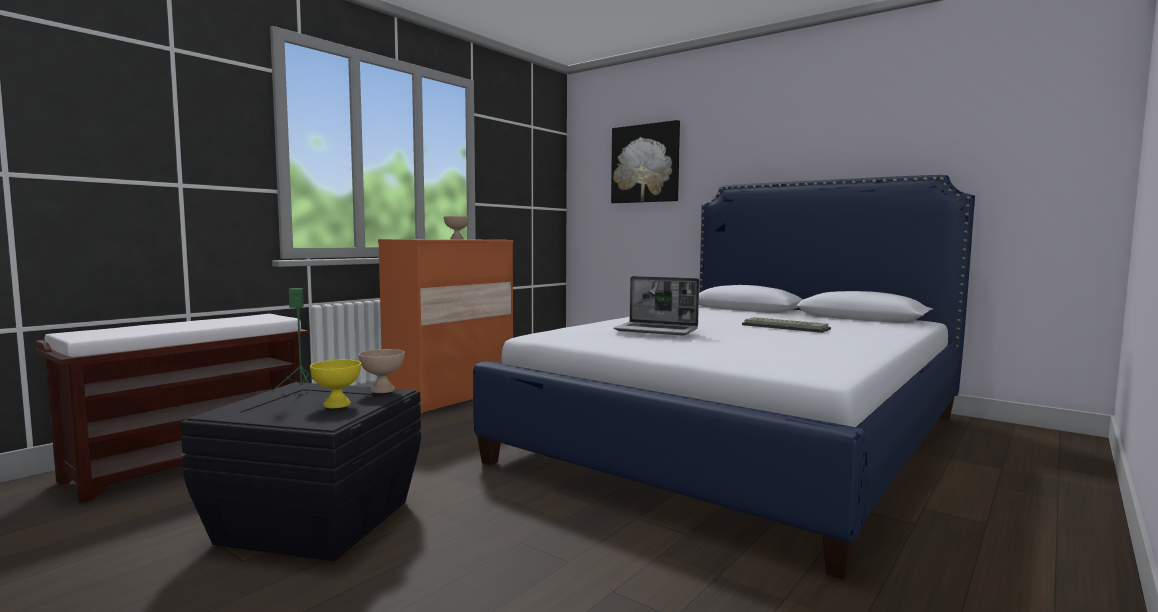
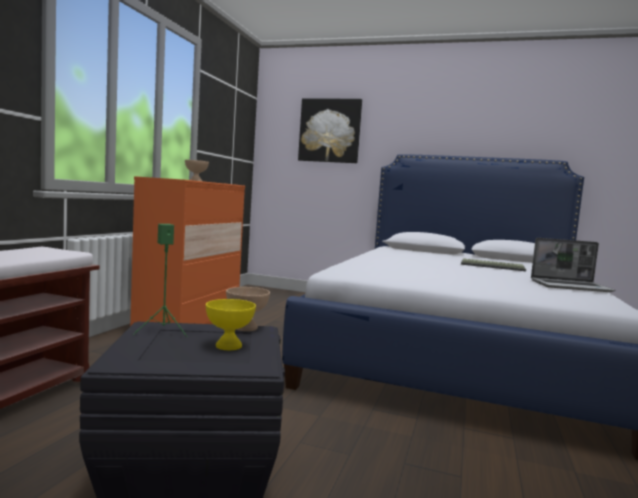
camera: 20 degrees left, 0 degrees up
laptop [614,276,699,335] -> laptop moved to [531,238,616,292]

